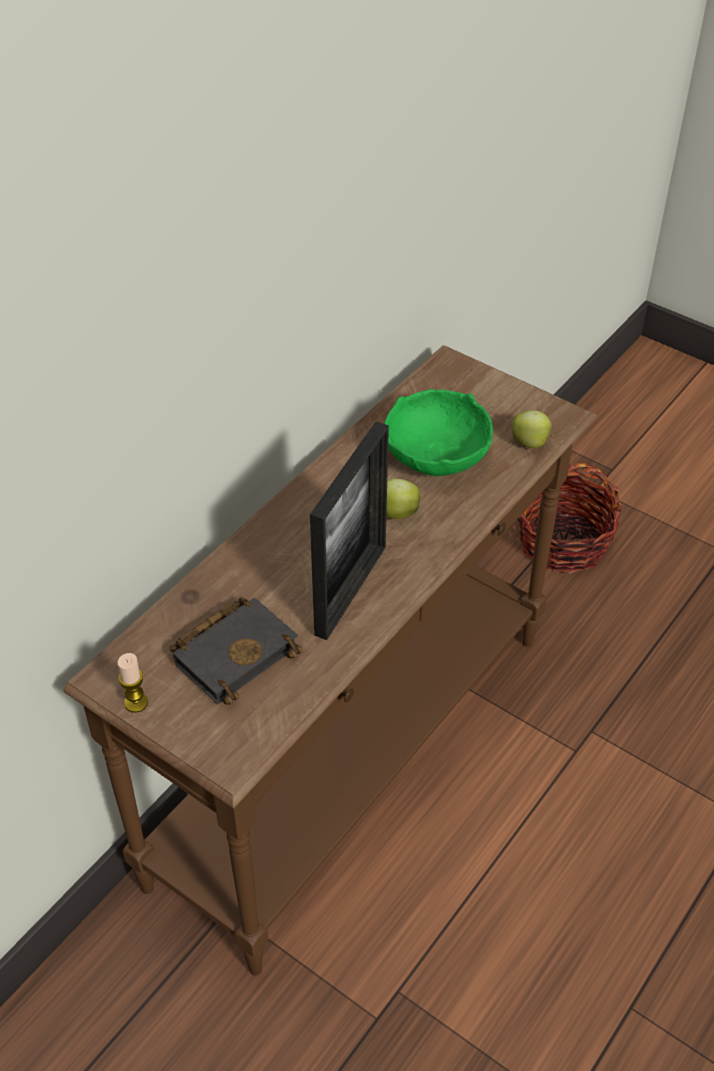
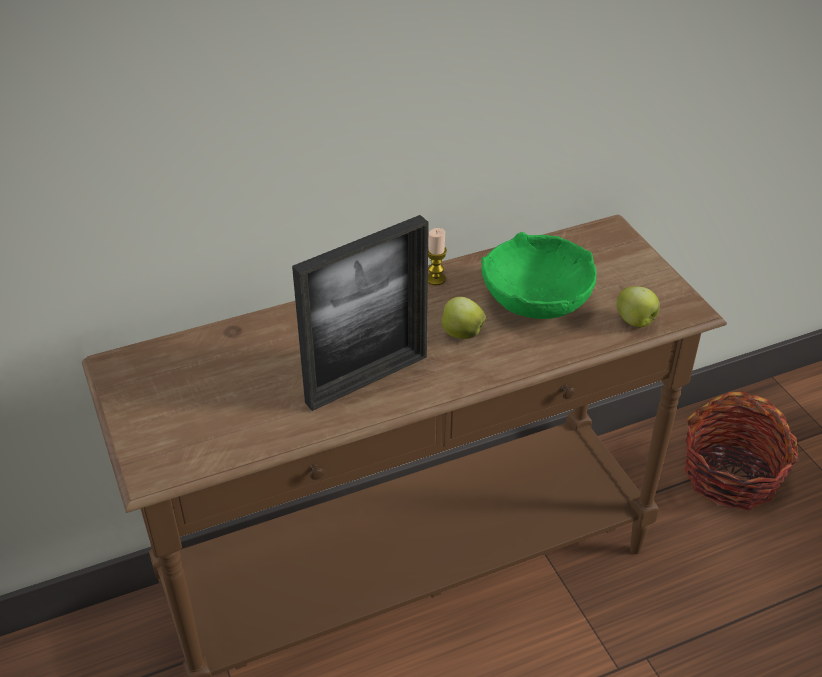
camera: 30 degrees right, 5 degrees down
candle [117,653,148,713] -> candle moved to [428,228,447,286]
black book [169,597,302,705] -> none

